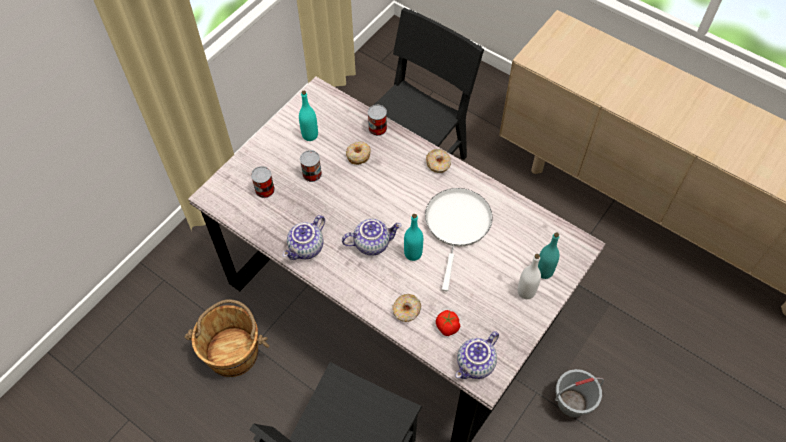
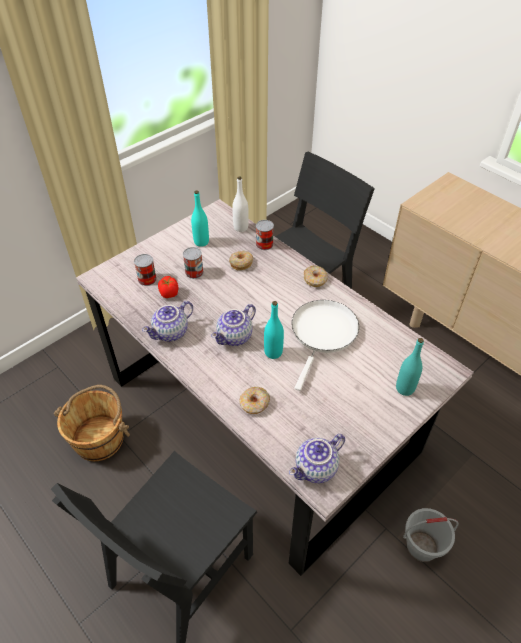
camera: 10 degrees right, 10 degrees down
teapot [342,219,402,256] -> teapot turned 135 degrees clockwise [211,304,256,346]
tomato [436,310,460,336] -> tomato moved to [158,276,179,298]
white bottle [518,254,541,299] -> white bottle moved to [232,176,249,232]

